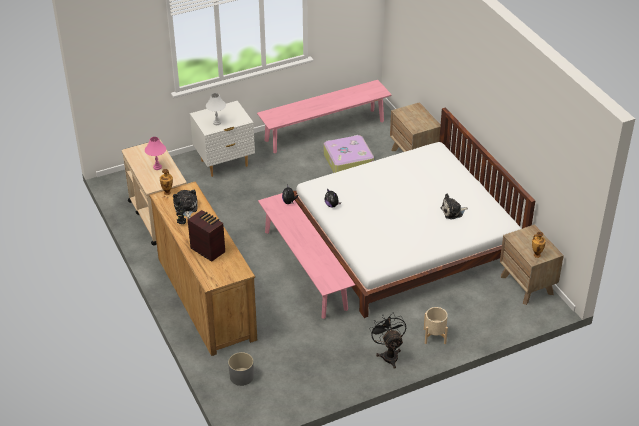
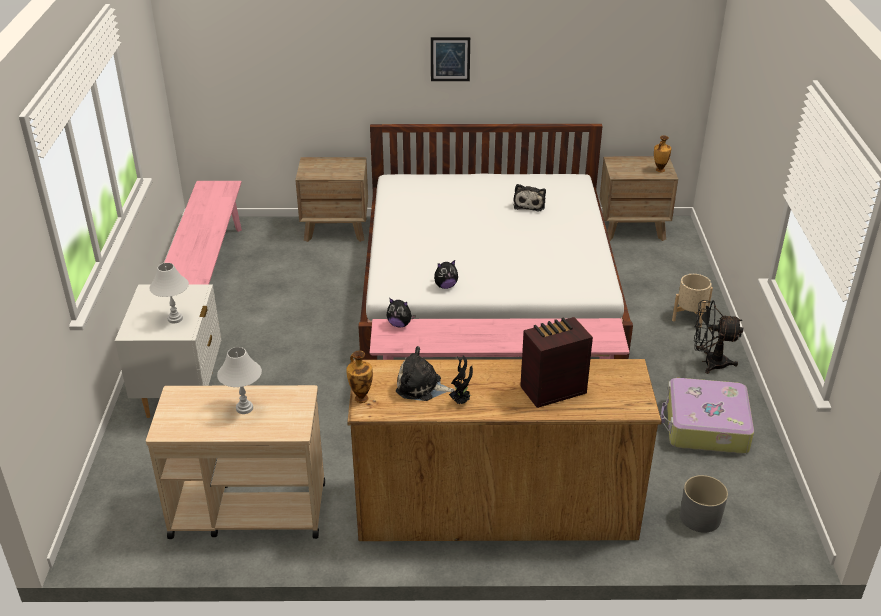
camera: 65 degrees left, 5 degrees down
pink table lamp [145,137,166,170] -> white table lamp [217,347,262,414]
suitcase [324,135,374,173] -> suitcase moved to [661,378,754,454]
none -> picture [431,37,470,81]

